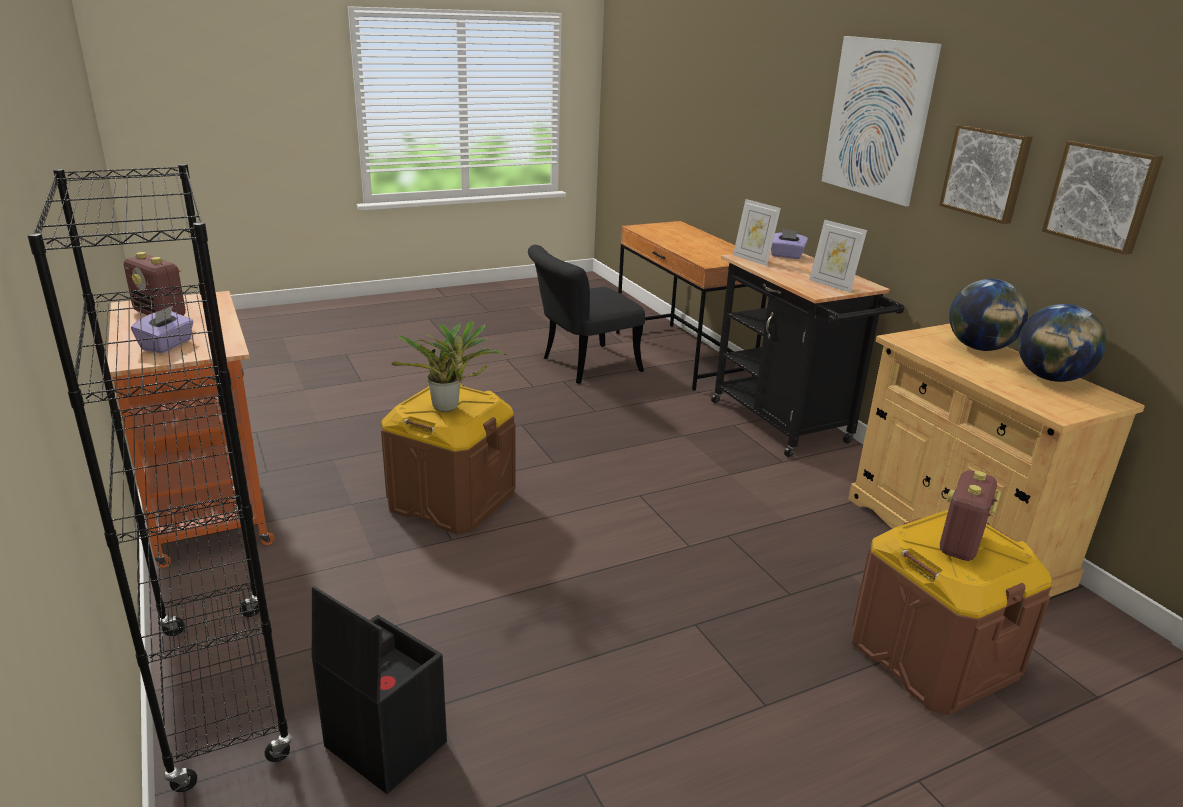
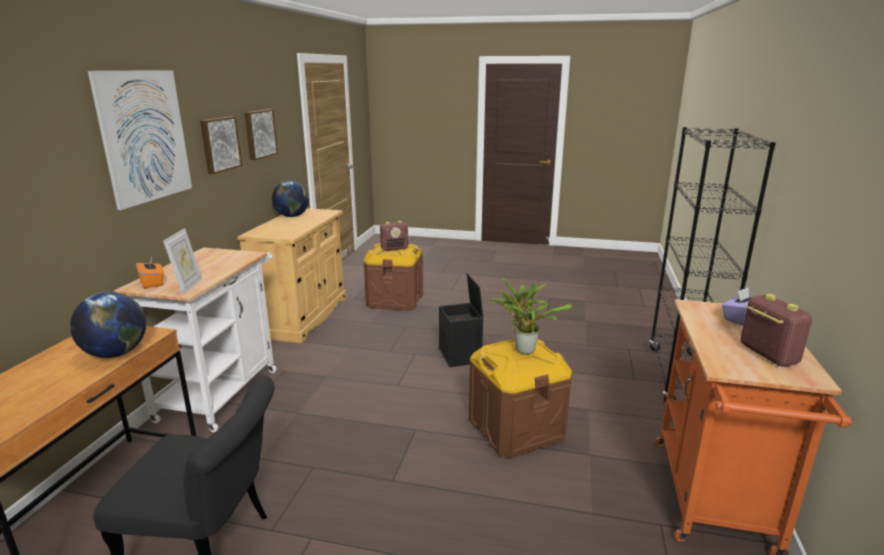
camera: 140 degrees left, 5 degrees down
black storage box [312,586,447,794] -> black storage box moved to [439,273,483,367]
black cart [711,251,904,457] -> white cart [114,248,277,432]
purple tissue box [771,229,808,259] -> orange tissue box [136,255,164,289]
picture frame [809,220,867,293] -> none
globe [949,279,1028,351] -> globe moved to [70,292,146,358]

